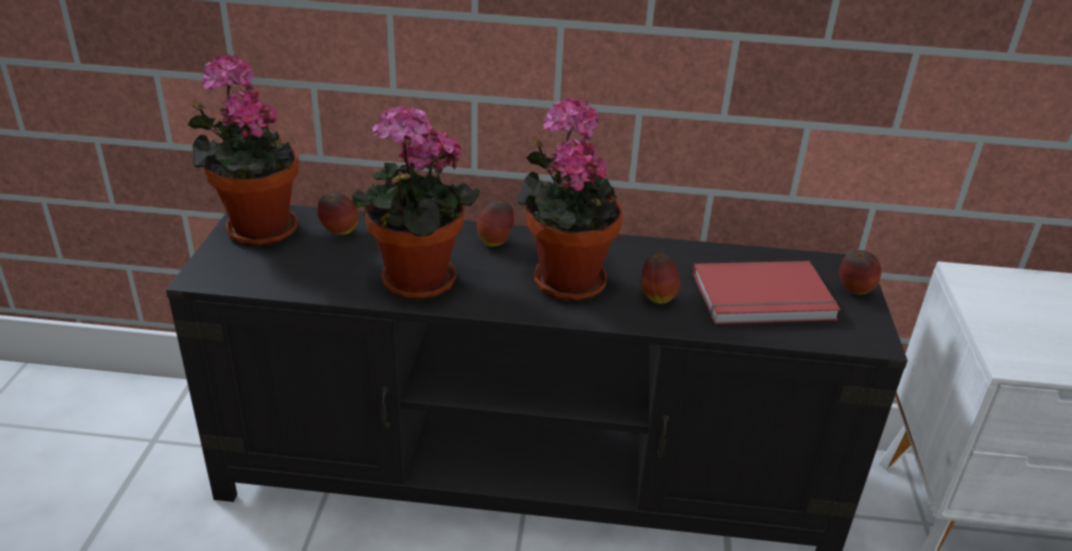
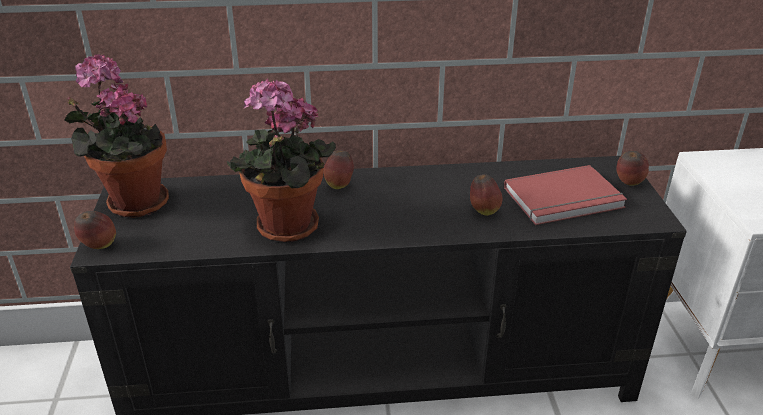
camera: 10 degrees left, 0 degrees up
apple [317,192,359,235] -> apple moved to [74,211,116,249]
potted plant [517,98,623,301] -> none

